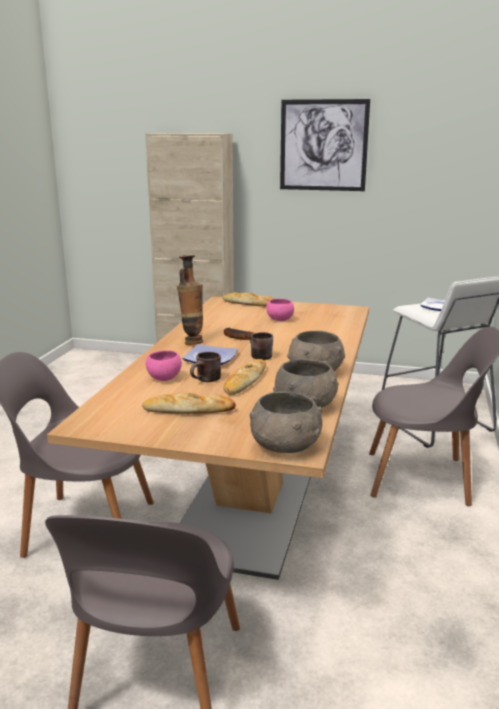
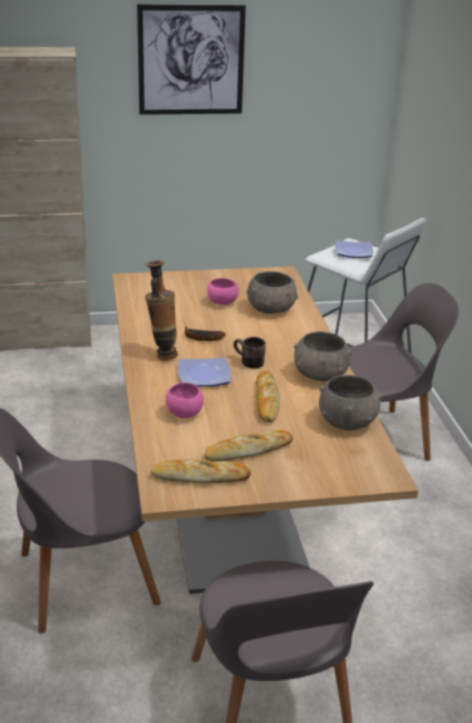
camera: 25 degrees left, 10 degrees up
brown mug [190,352,221,382] -> none
bread [223,292,274,307] -> bread moved to [151,459,251,483]
grey bowl [249,392,323,453] -> grey bowl moved to [247,271,298,314]

